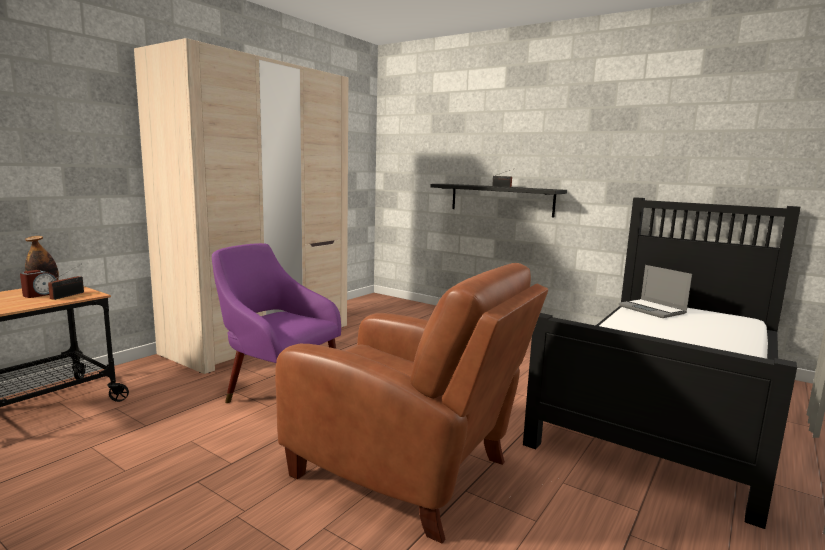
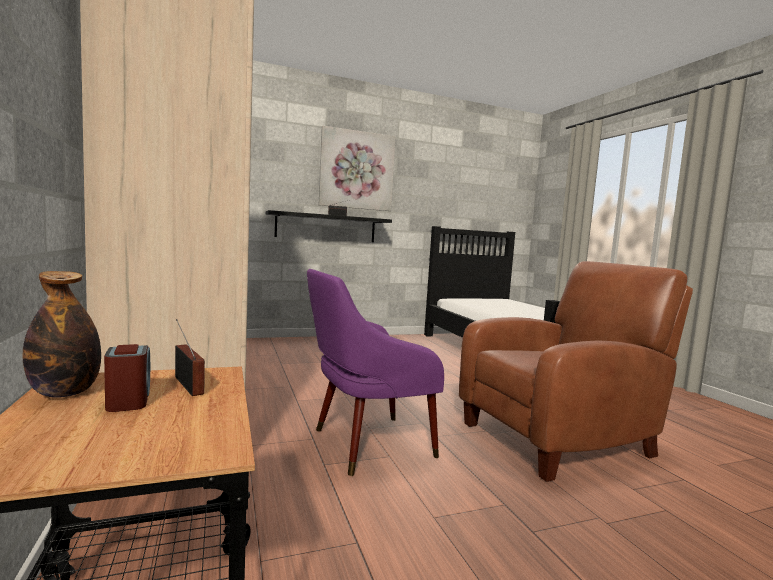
camera: 55 degrees left, 5 degrees down
laptop [619,265,692,318] -> none
none -> picture [319,126,396,211]

